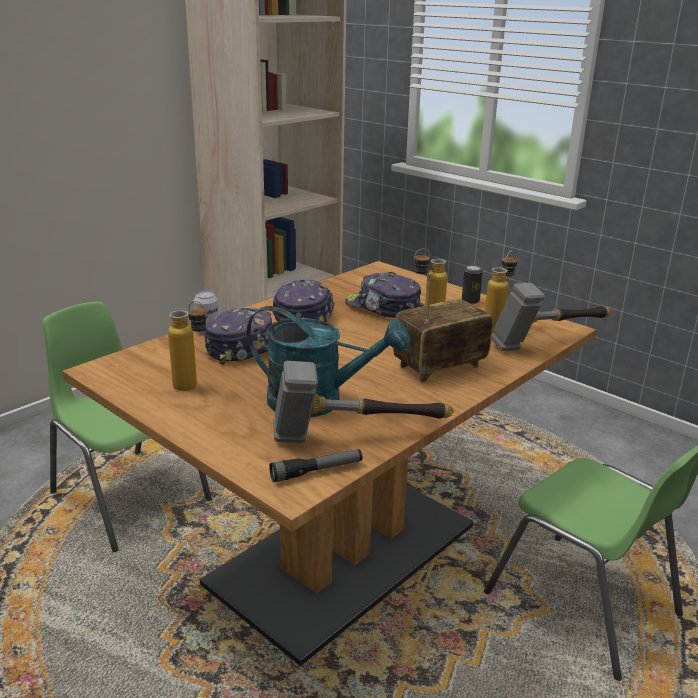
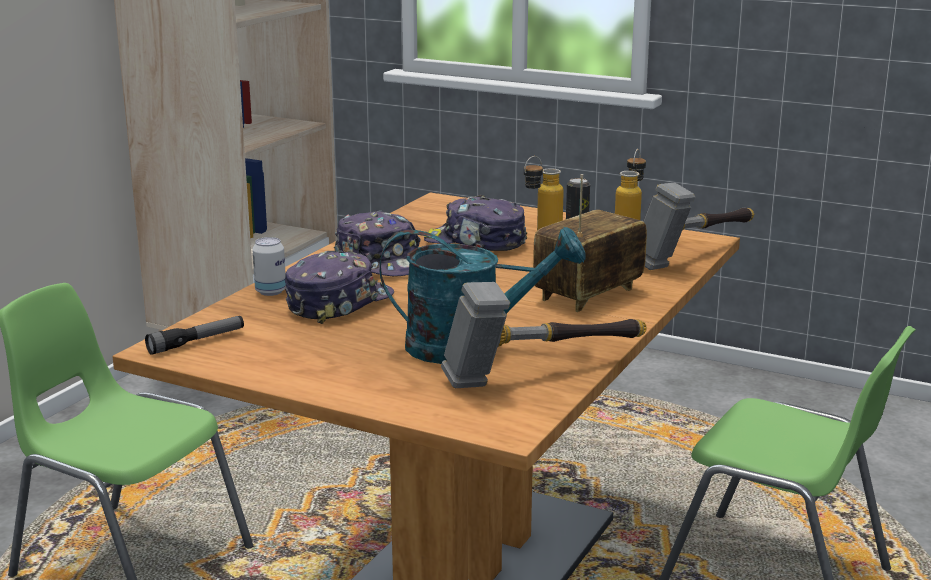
camera: 15 degrees left, 5 degrees down
bottle [168,301,207,391] -> none
flashlight [269,449,362,482] -> flashlight moved to [145,316,244,355]
cap [272,280,335,322] -> cap turned 150 degrees clockwise [334,210,421,277]

